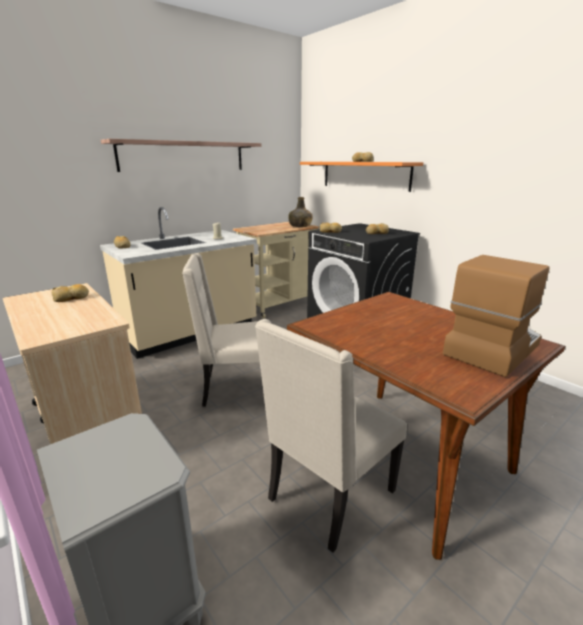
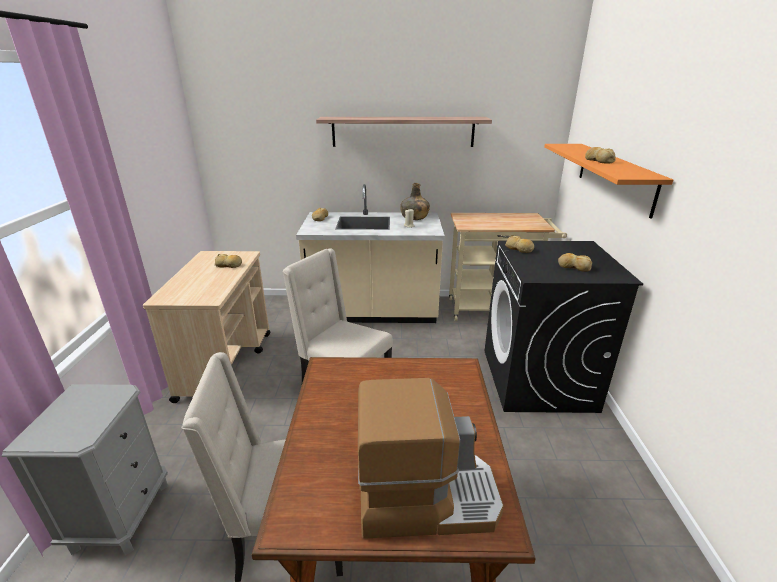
camera: 40 degrees right, 5 degrees up
green bottle [288,197,312,227] -> green bottle moved to [400,183,430,220]

